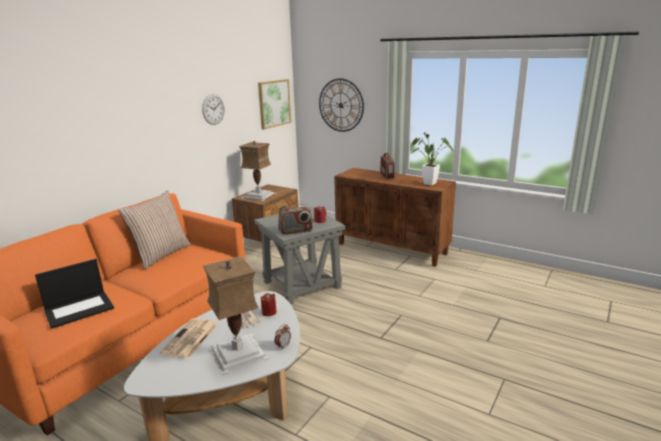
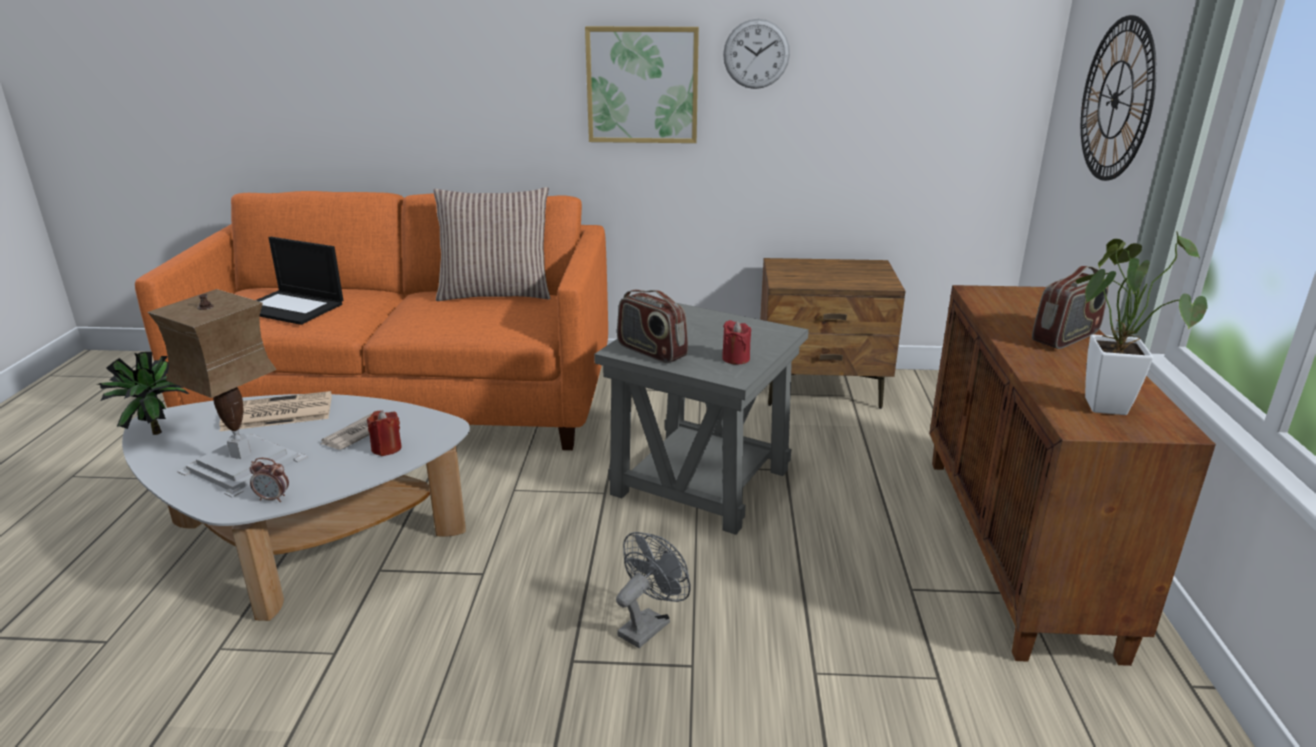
camera: 60 degrees right, 5 degrees up
table lamp [239,141,277,201] -> none
picture [258,79,291,129] -> picture moved to [585,26,699,143]
none -> potted plant [97,352,189,435]
none -> grey fan [616,532,691,648]

